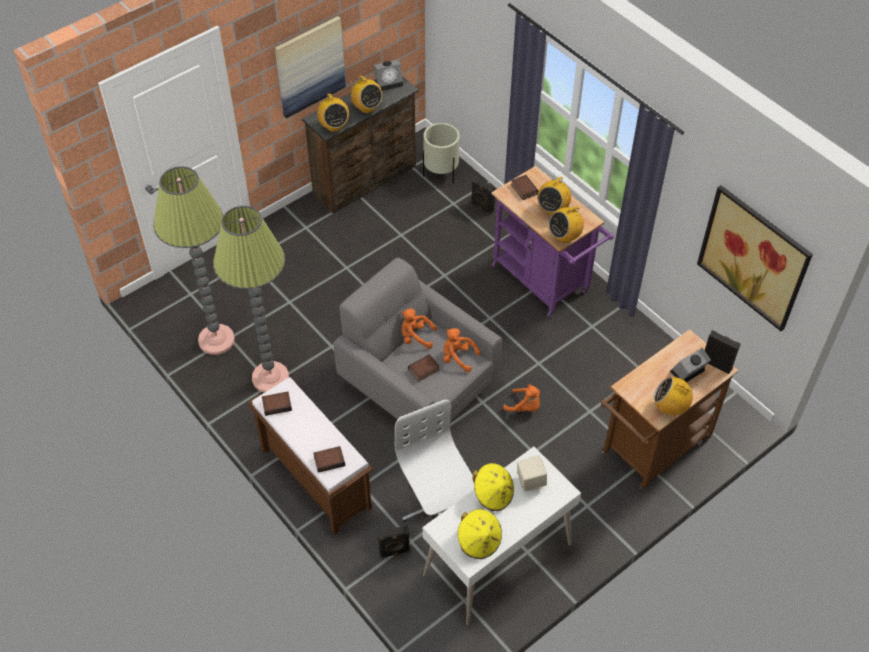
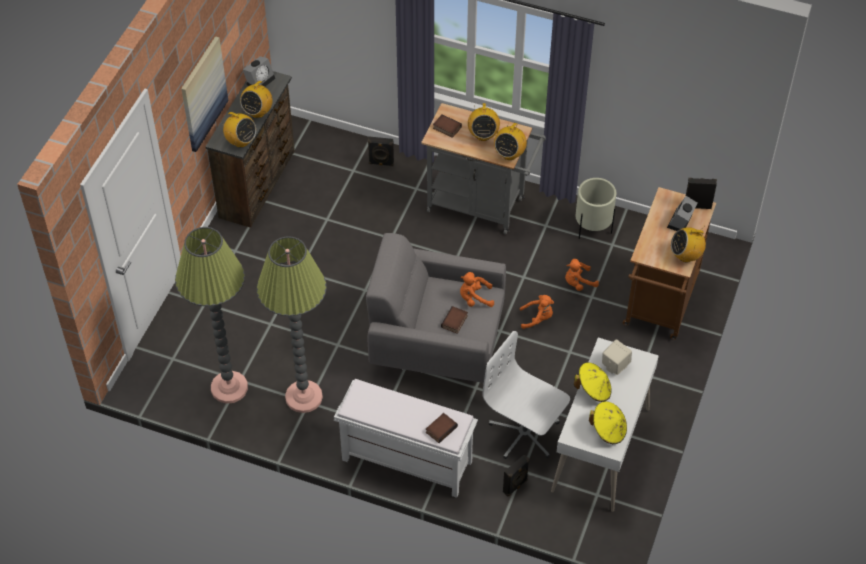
camera: 30 degrees left, 0 degrees up
brown bench [248,377,373,535] -> white bench [334,379,478,498]
book [262,392,292,416] -> none
radio [350,76,382,113] -> radio turned 90 degrees clockwise [240,81,272,118]
orange plush toy [401,308,437,349] -> orange plush toy moved to [565,259,599,291]
beige planter [423,123,460,184] -> beige planter moved to [576,178,616,239]
purple cart [491,166,614,318] -> grey cart [421,103,546,234]
picture [697,185,813,331] -> none

